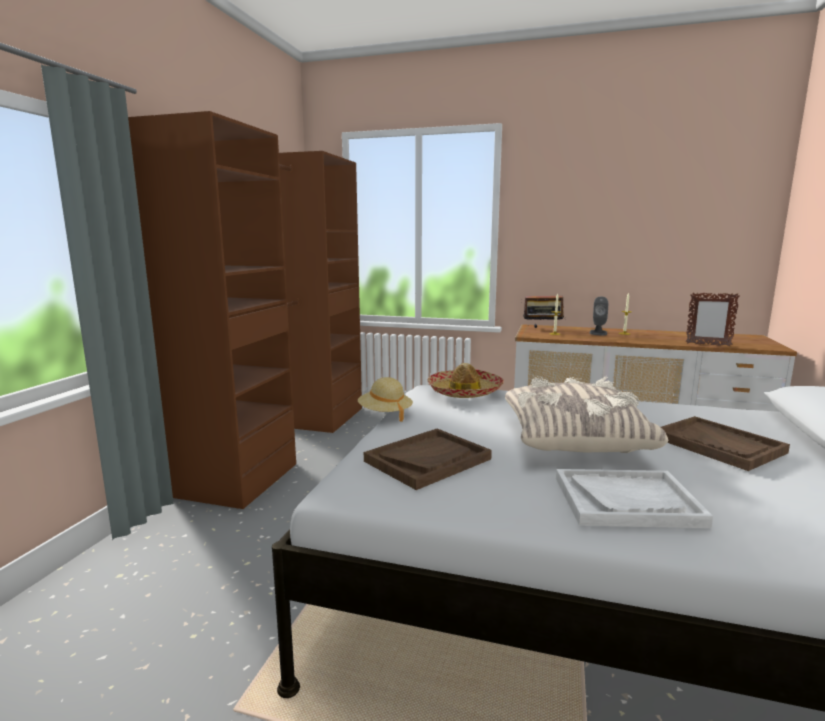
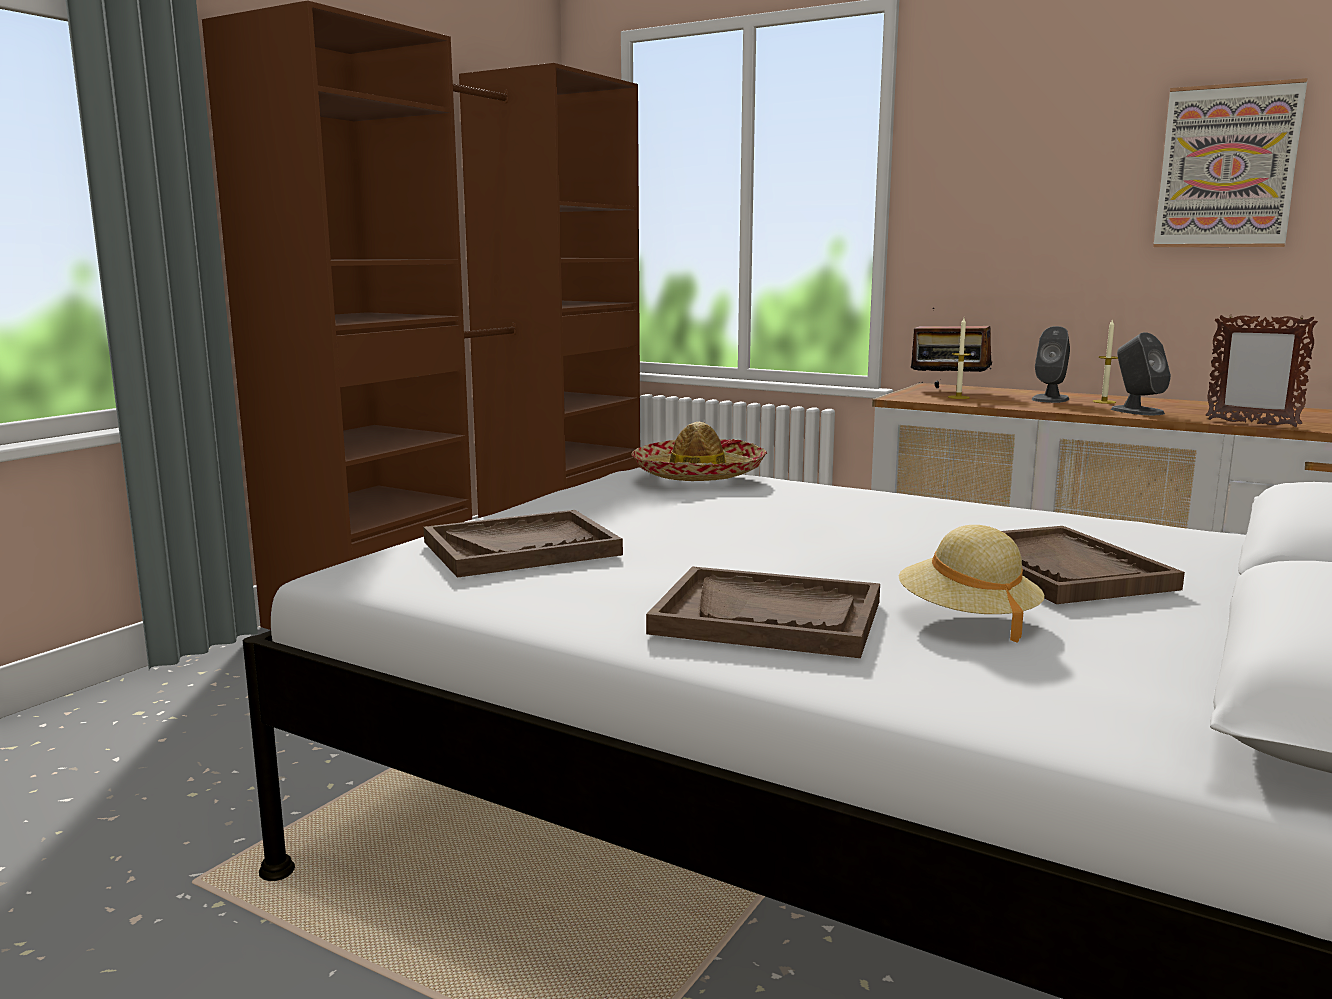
camera: 15 degrees right, 0 degrees up
beige hat [358,377,413,422] -> beige hat moved to [899,525,1045,642]
beige pillow [505,375,669,453] -> none
white tray [556,469,713,528] -> brown tray [646,566,880,658]
none -> grey speaker [1111,332,1171,415]
none -> picture [1153,78,1307,247]

